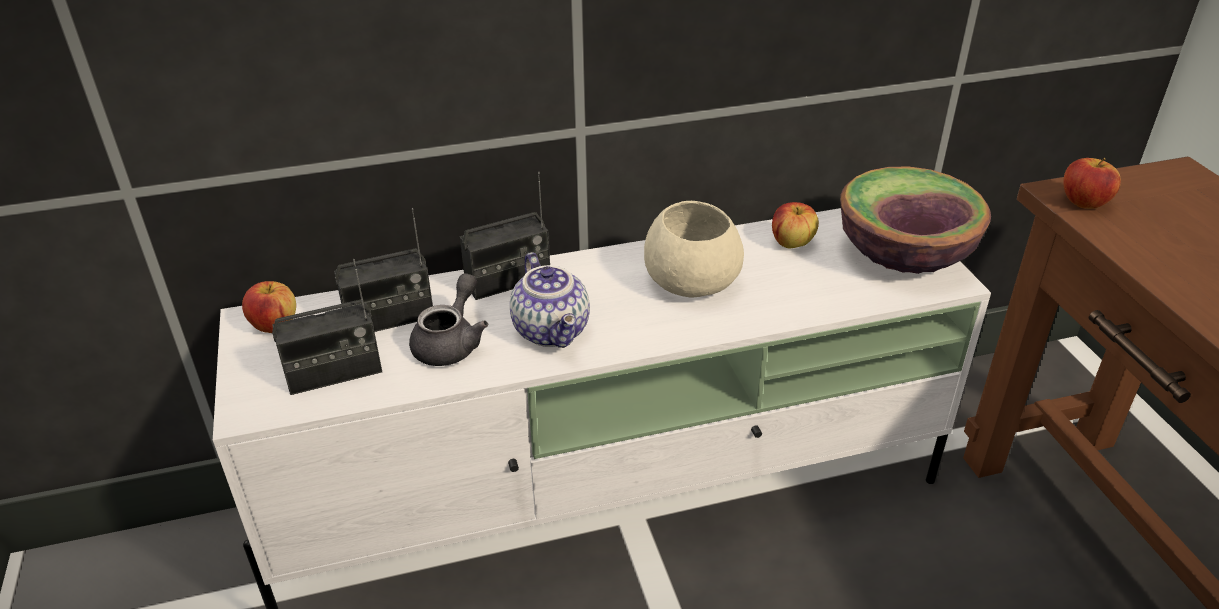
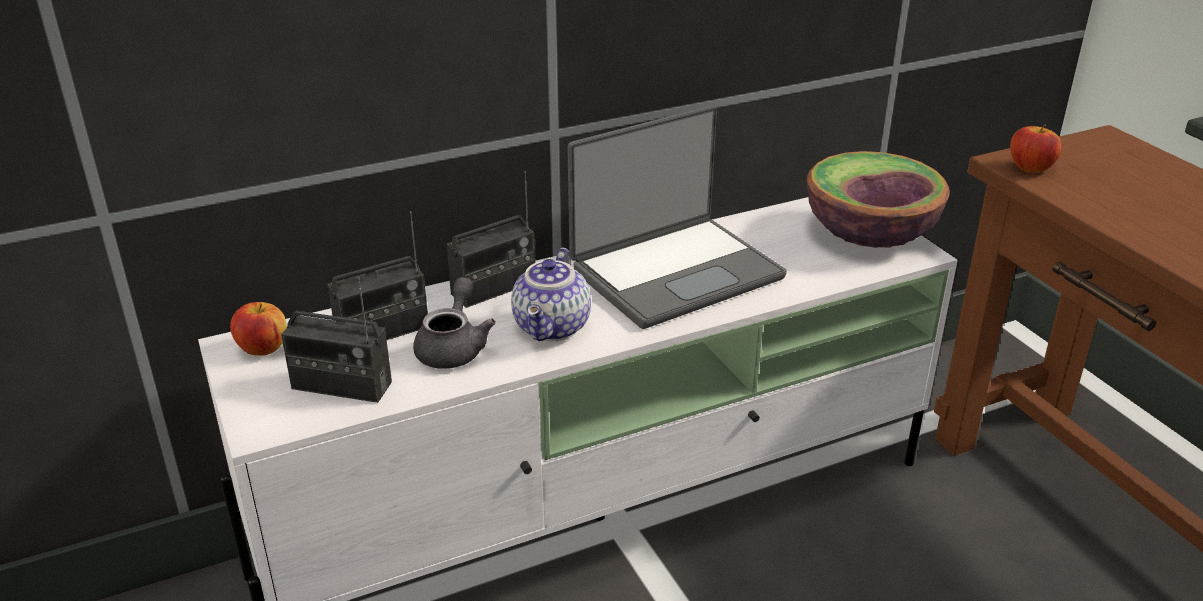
camera: 10 degrees left, 5 degrees down
radio [272,259,382,395] -> radio turned 45 degrees clockwise [281,277,392,403]
teapot [510,252,590,348] -> teapot turned 45 degrees clockwise [511,247,591,341]
beige bowl [644,201,744,297] -> laptop [568,106,787,329]
apple [772,202,819,249] -> none

